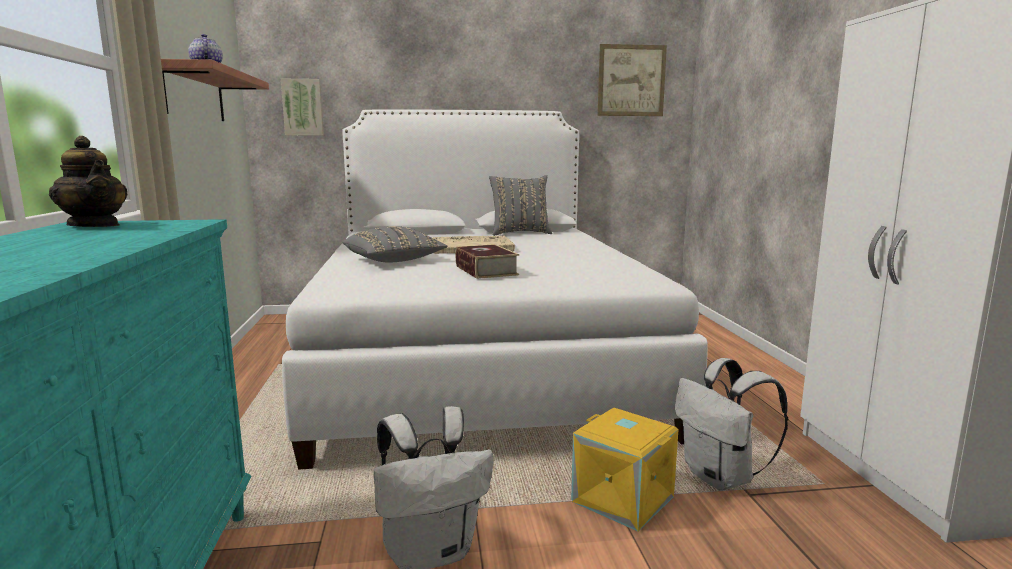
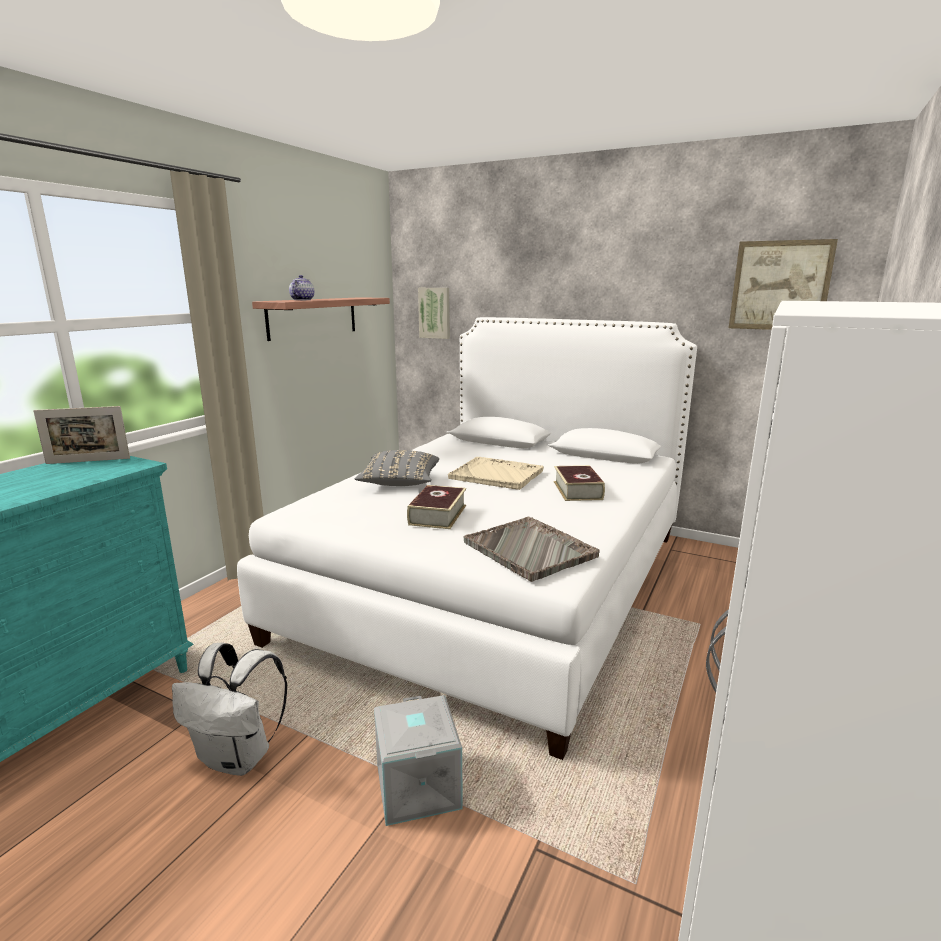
camera: 35 degrees right, 5 degrees up
teapot [49,136,128,227] -> picture frame [33,406,130,464]
grey pillow [489,175,552,236] -> none
yellow storage box [571,407,679,531] -> grey storage box [374,695,463,826]
white backpack [675,358,788,491] -> none
none -> grey tray [464,517,600,582]
none -> book [554,465,605,501]

